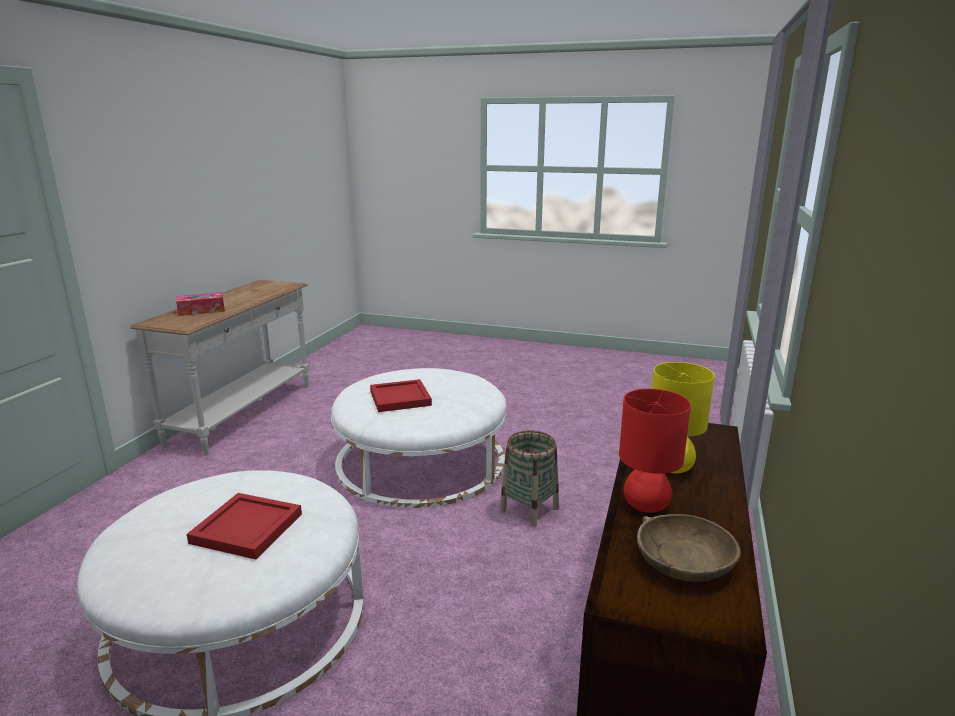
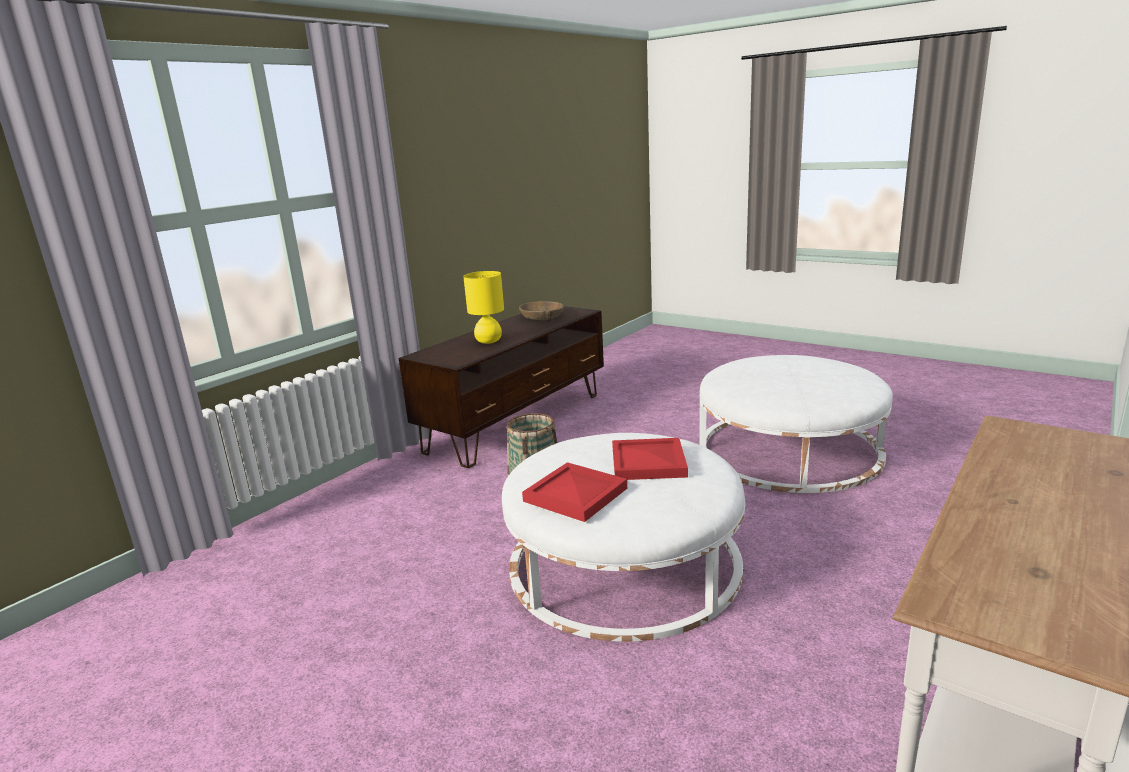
camera: 160 degrees left, 0 degrees up
tissue box [176,292,225,316] -> none
red tray [187,493,302,559] -> red tray moved to [522,462,627,522]
red table lamp [619,389,691,513] -> none

